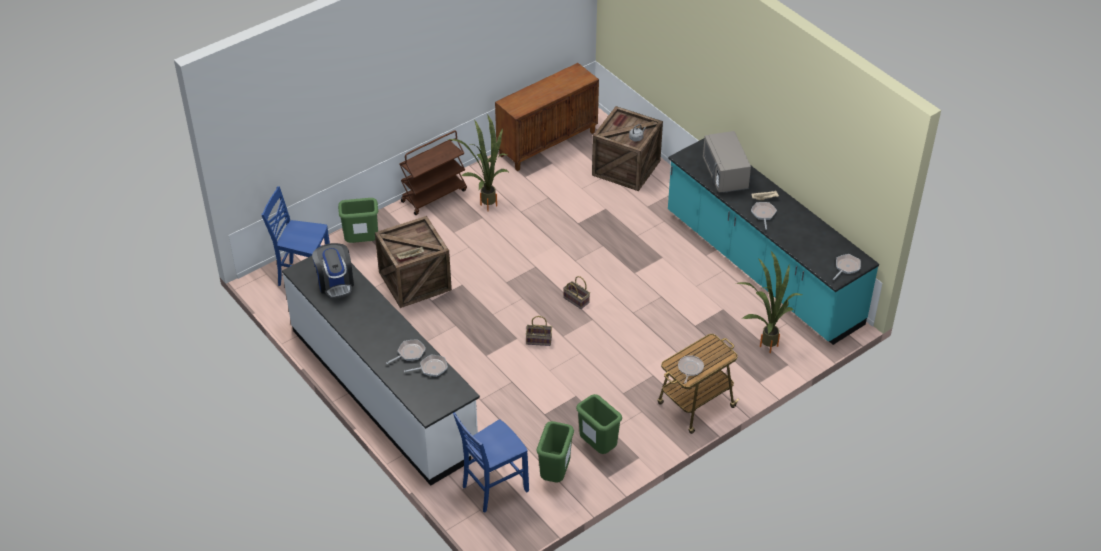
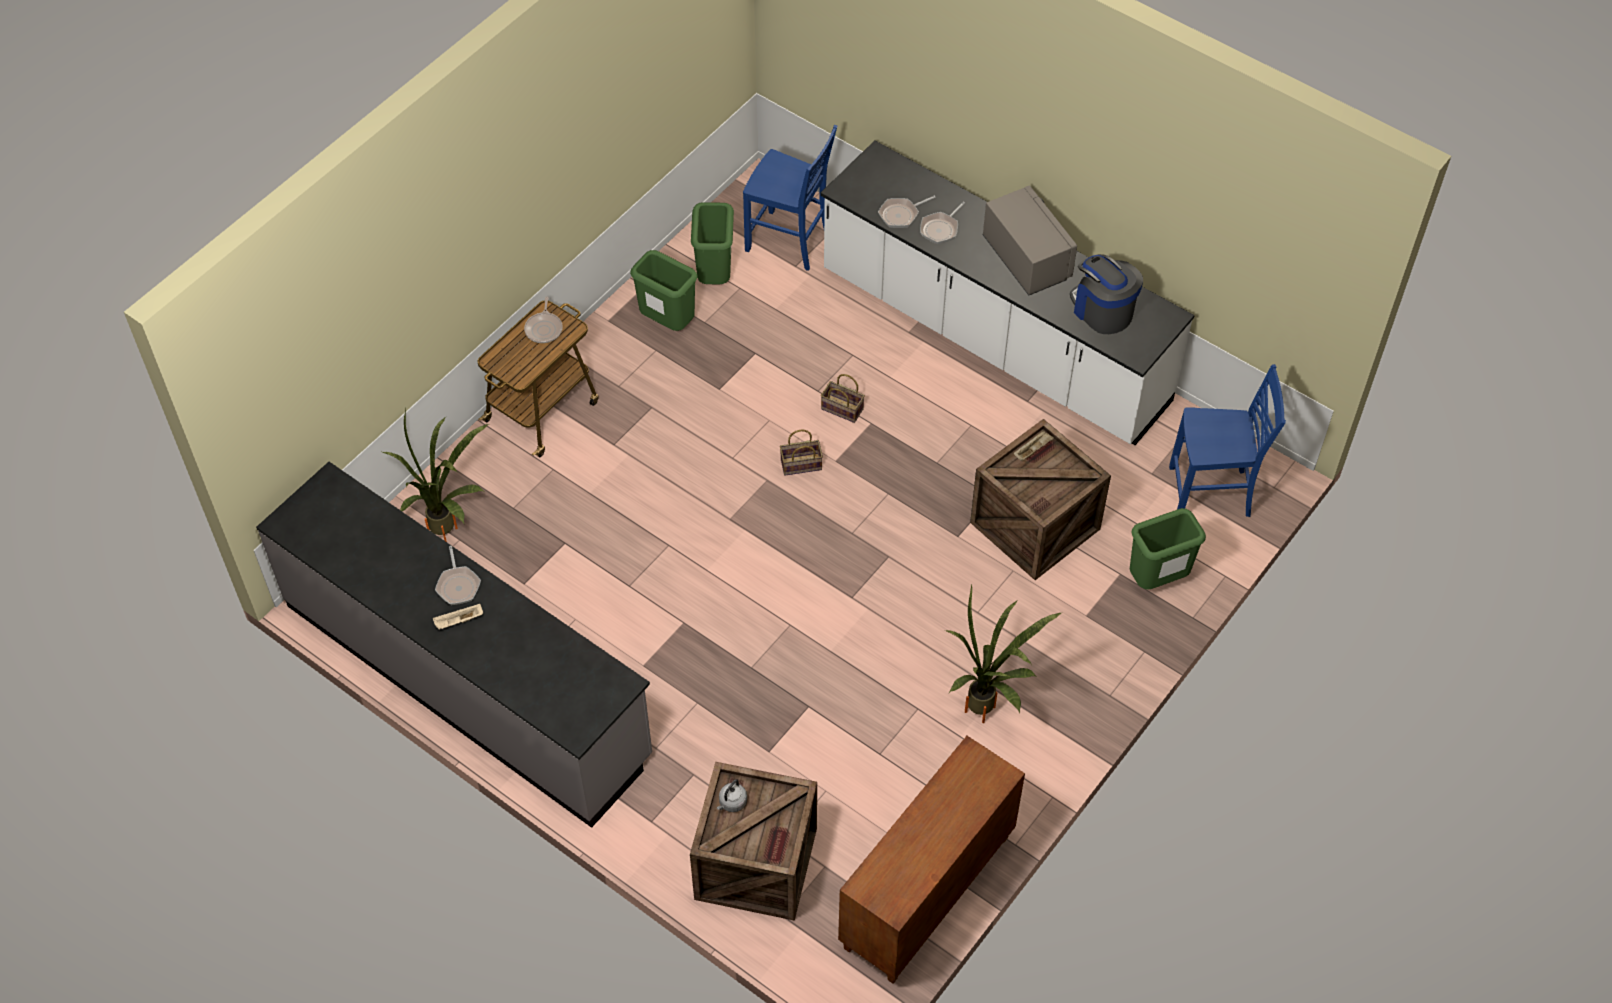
camera: 165 degrees right, 10 degrees up
brown cart [399,130,467,215] -> none
blue chair [453,412,529,513] -> blue chair turned 75 degrees clockwise [743,125,837,271]
basket [563,276,590,309] -> basket moved to [821,374,865,423]
turquoise counter [668,138,879,345] -> grey counter [256,462,652,828]
grey microwave [703,131,751,193] -> grey microwave moved to [982,185,1077,296]
frying pan [833,254,861,280] -> none

